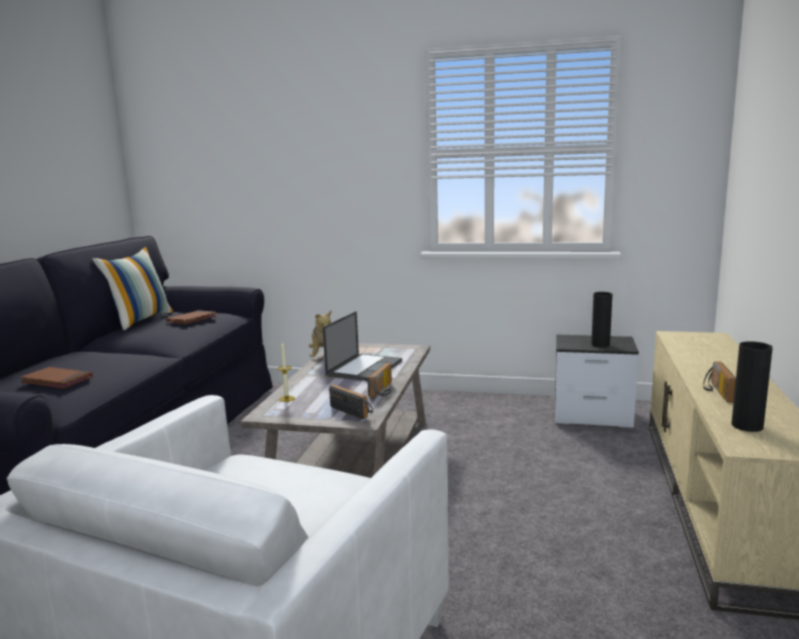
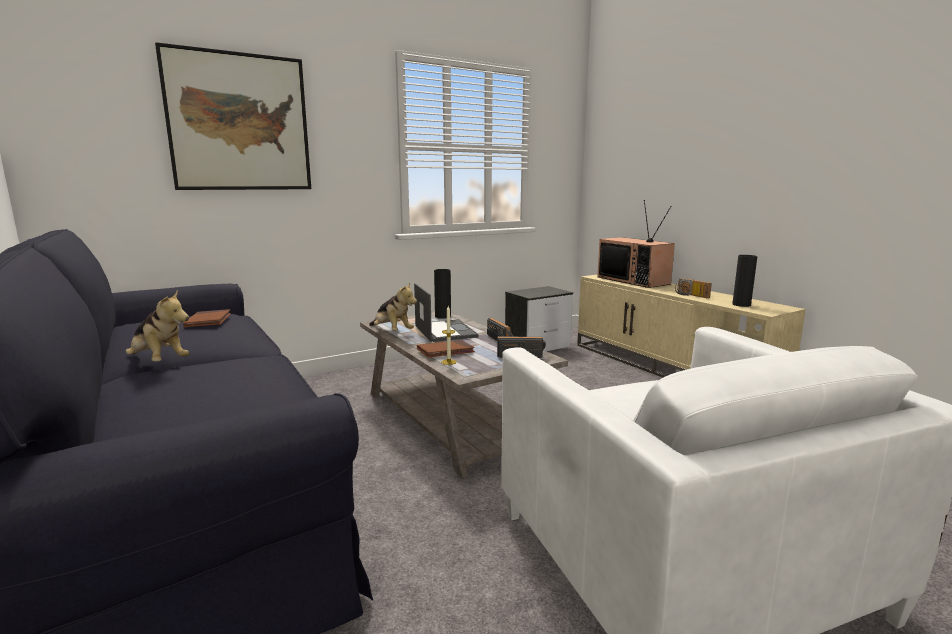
camera: 45 degrees left, 0 degrees up
brown book [20,367,93,388] -> brown book moved to [417,340,475,357]
pillow [92,247,174,331] -> none
black vase [591,292,612,347] -> black vase moved to [434,269,451,319]
none -> plush toy [126,290,189,362]
none -> picture [155,42,311,190]
none -> television [597,200,675,288]

